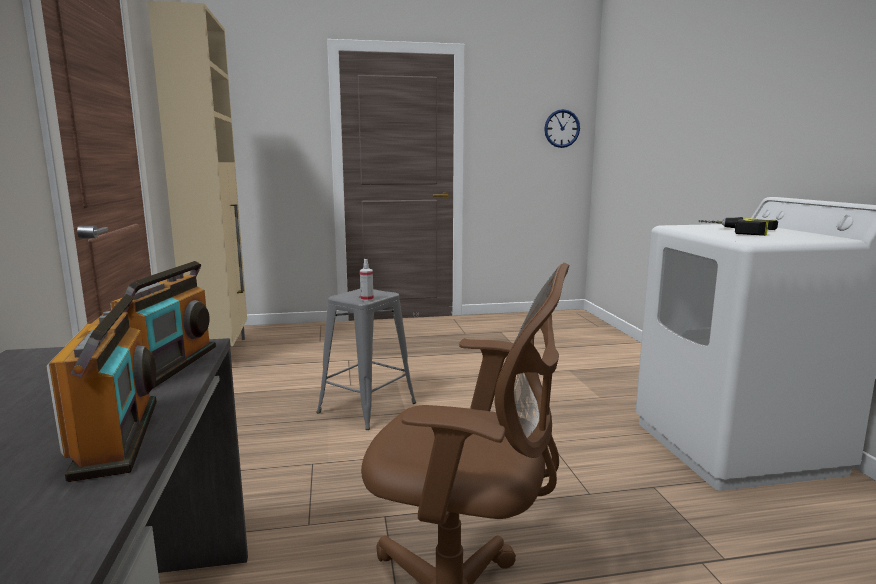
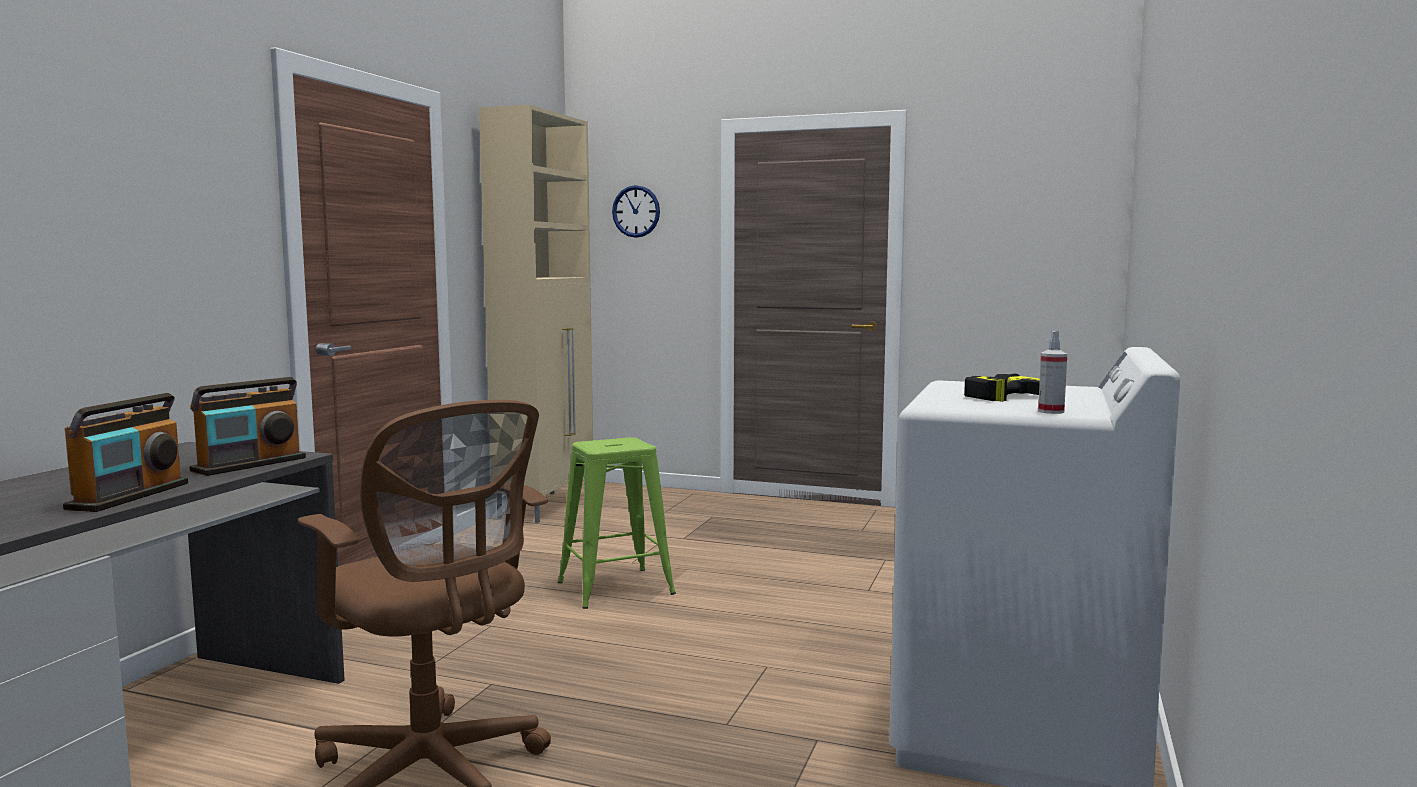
camera: 30 degrees right, 5 degrees down
grey stool [316,289,416,430] -> green stool [558,437,676,609]
spray bottle [360,259,374,301] -> spray bottle moved to [1038,331,1067,414]
wall clock [544,109,580,148] -> wall clock moved to [612,185,660,238]

